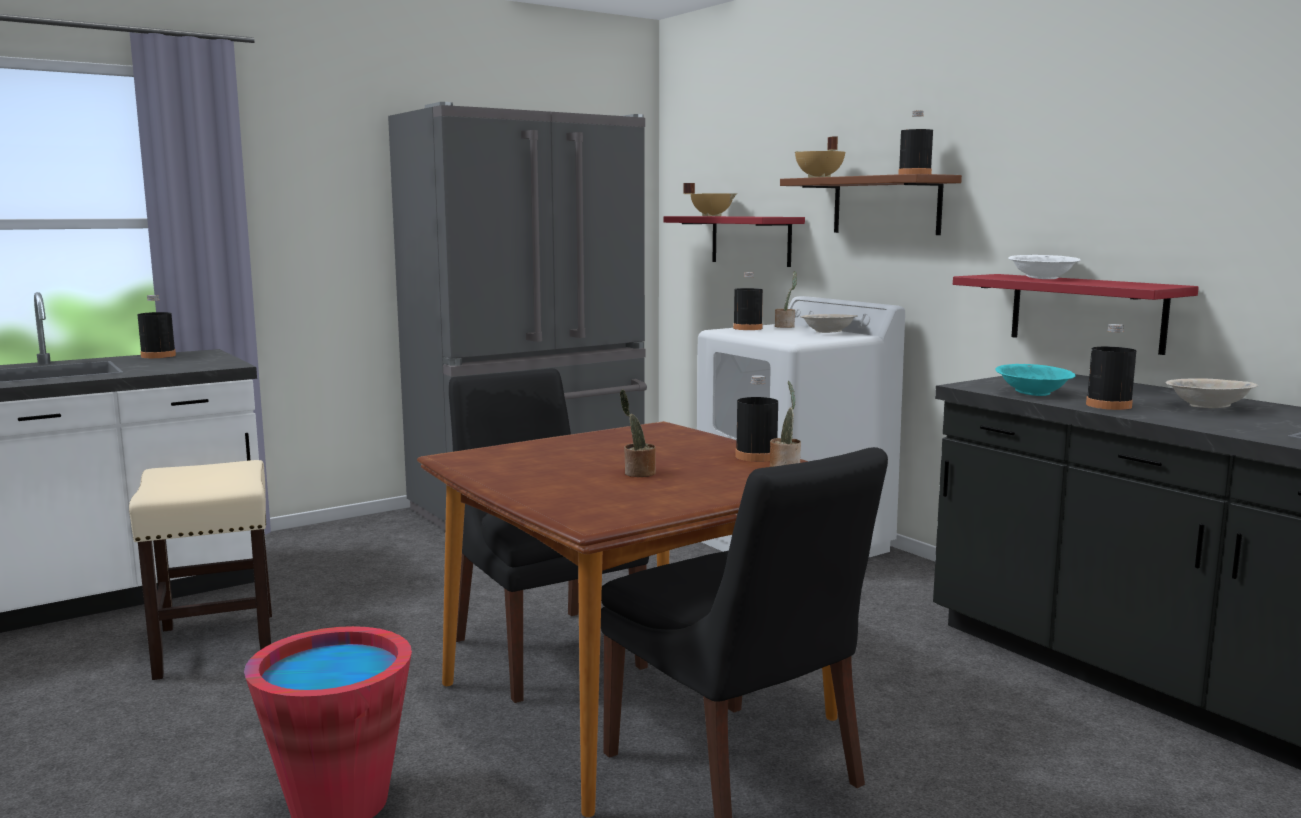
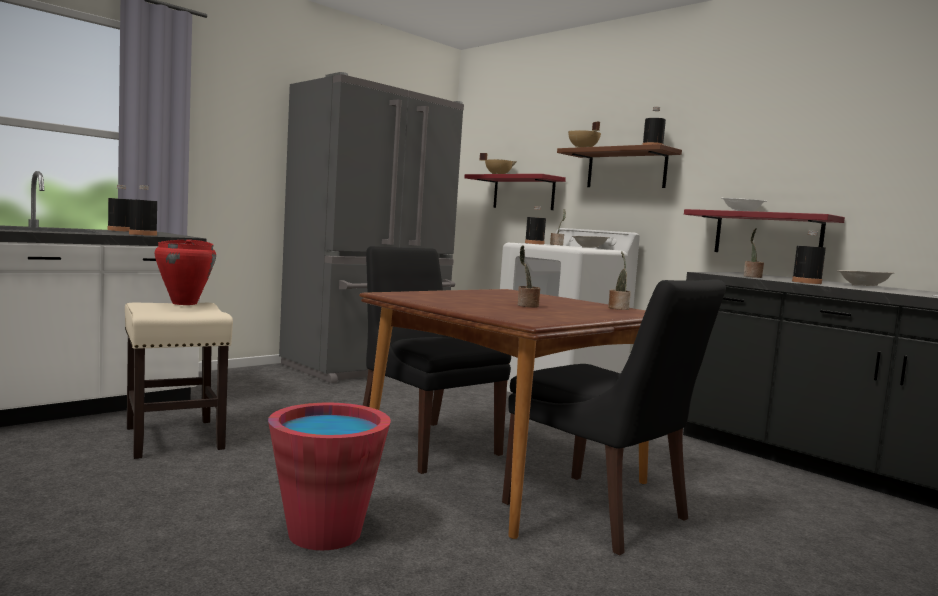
camera: 10 degrees left, 5 degrees down
black bottle [735,375,778,462] -> black bottle moved to [129,185,157,236]
turquoise bowl [996,364,1076,396] -> potted plant [744,228,764,278]
none -> red cooking pot [155,239,216,305]

